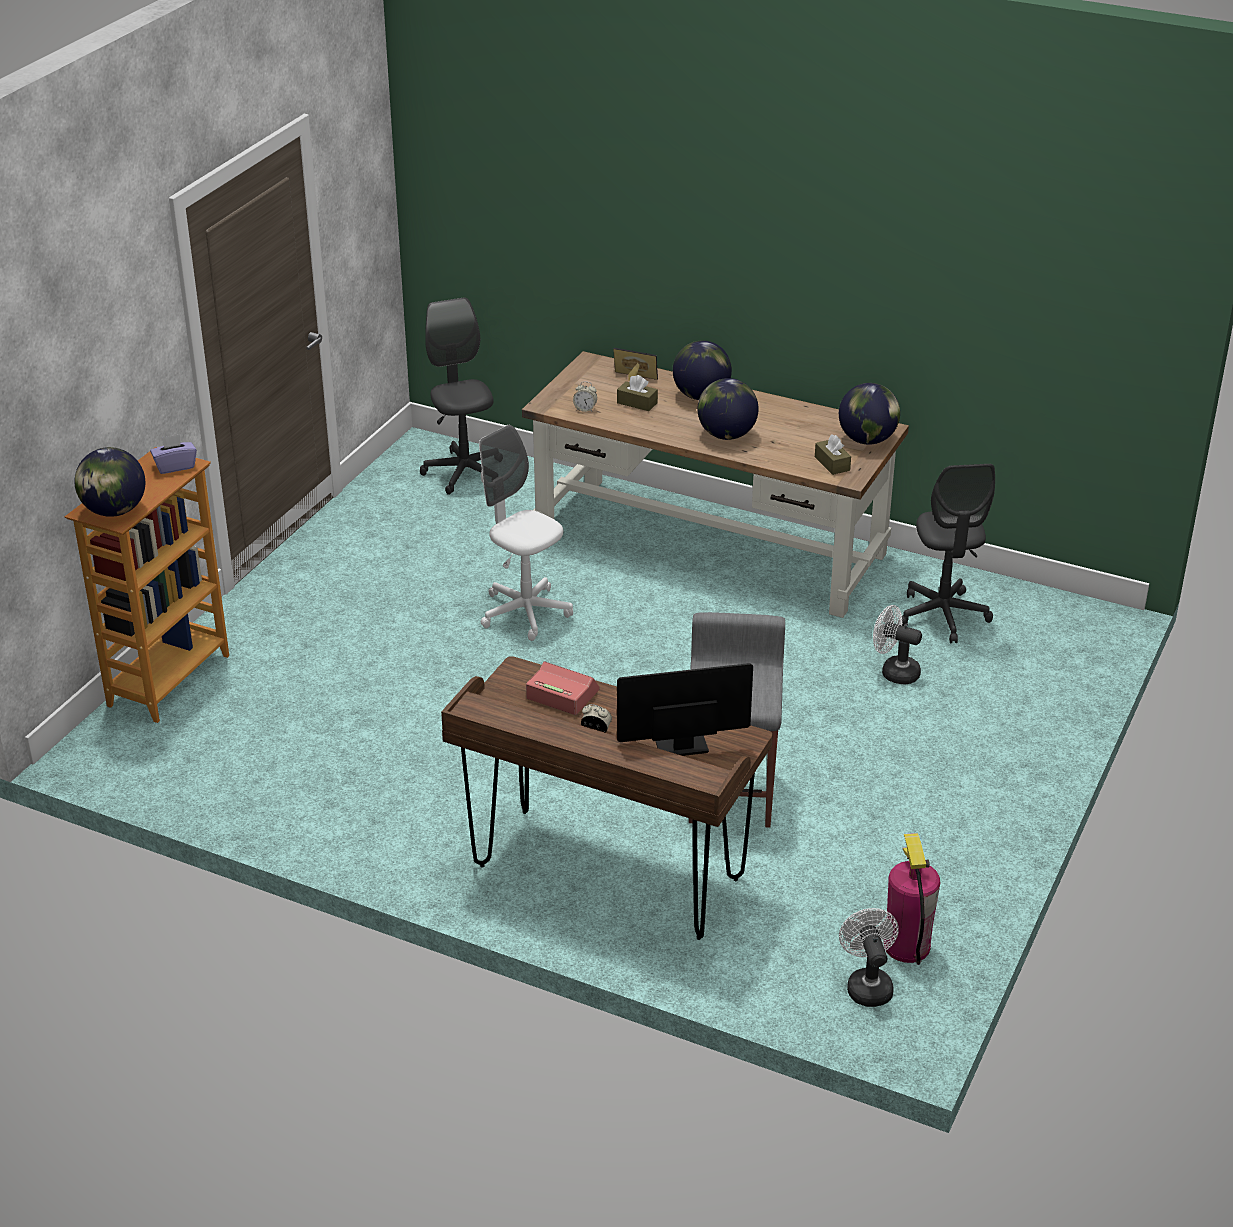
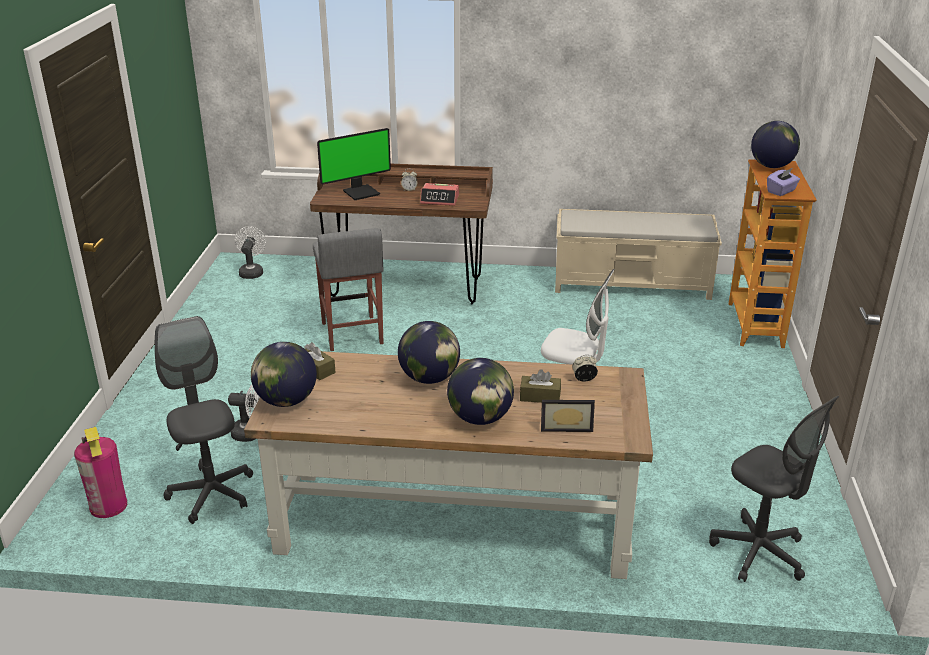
camera: 160 degrees right, 5 degrees down
white fan [839,908,899,1007] -> white fan turned 150 degrees counterclockwise [235,226,266,279]
fire extinguisher [884,833,940,965] -> fire extinguisher moved to [74,427,127,518]
none -> beige bench [555,209,722,300]

